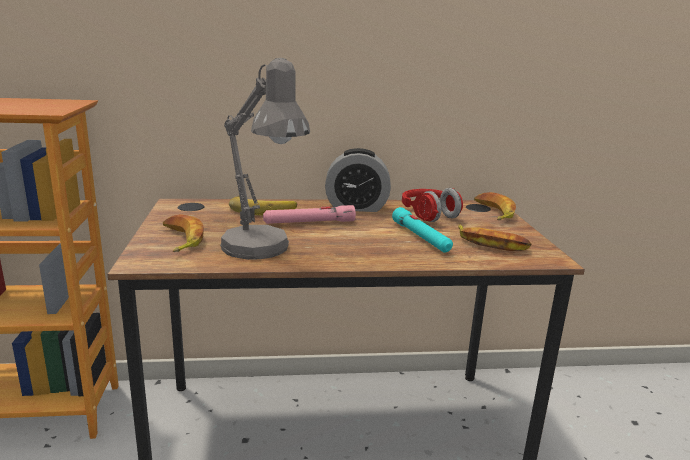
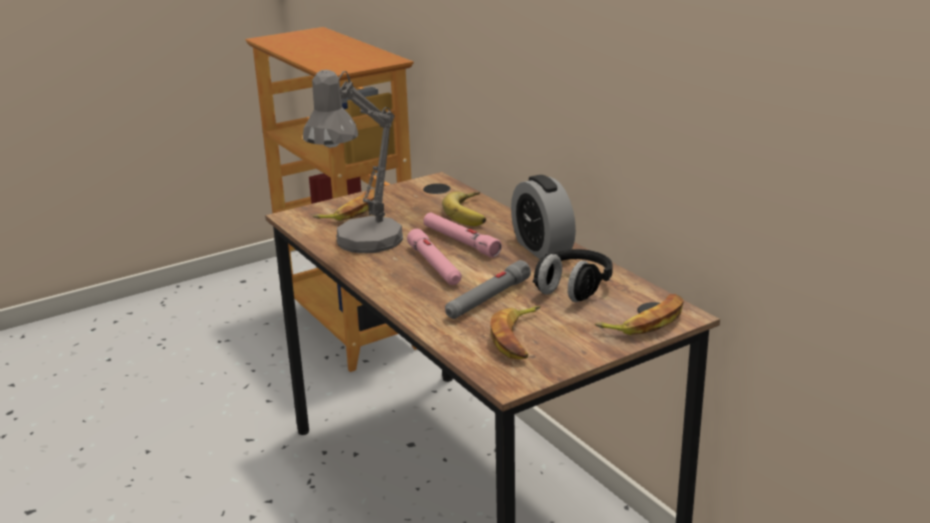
camera: 65 degrees right, 5 degrees up
turquoise flashlight [392,207,453,253] -> grey flashlight [445,260,531,319]
red headphones [402,188,463,222] -> black headphones [532,249,613,302]
none -> pink flashlight [407,229,462,285]

